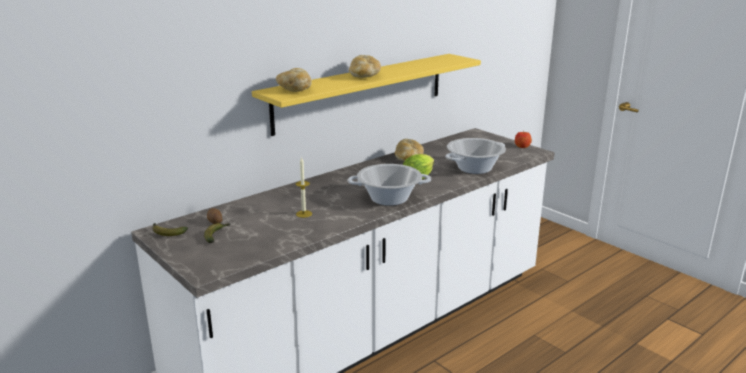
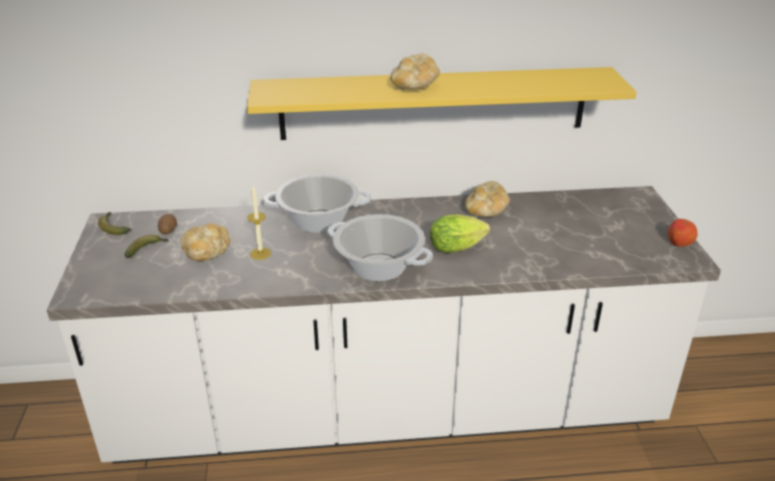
camera: 35 degrees right, 10 degrees up
bread [276,68,312,92] -> bread moved to [180,223,230,261]
cooking pot [446,138,506,174] -> cooking pot moved to [264,174,371,233]

